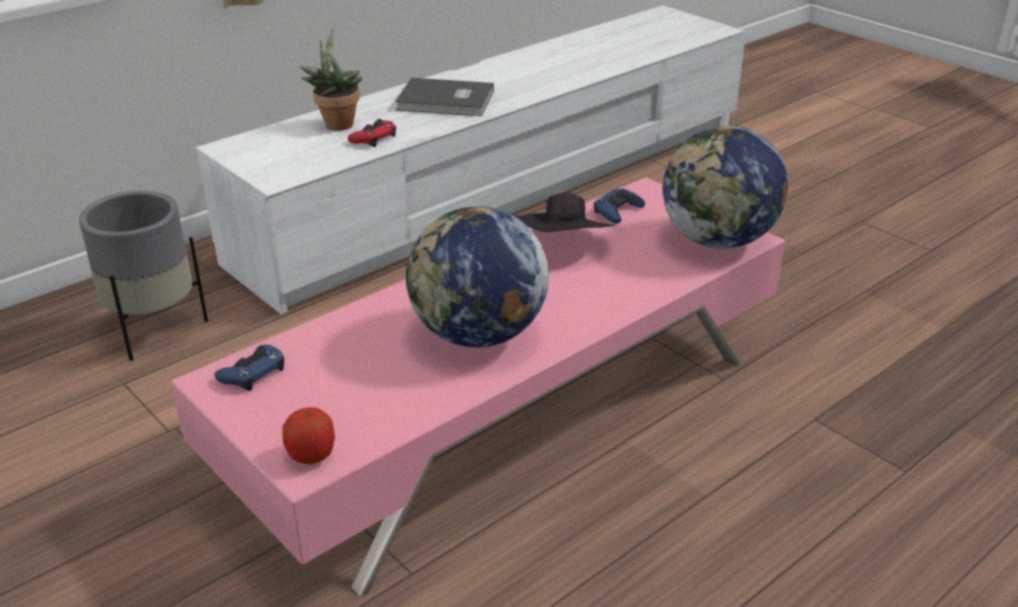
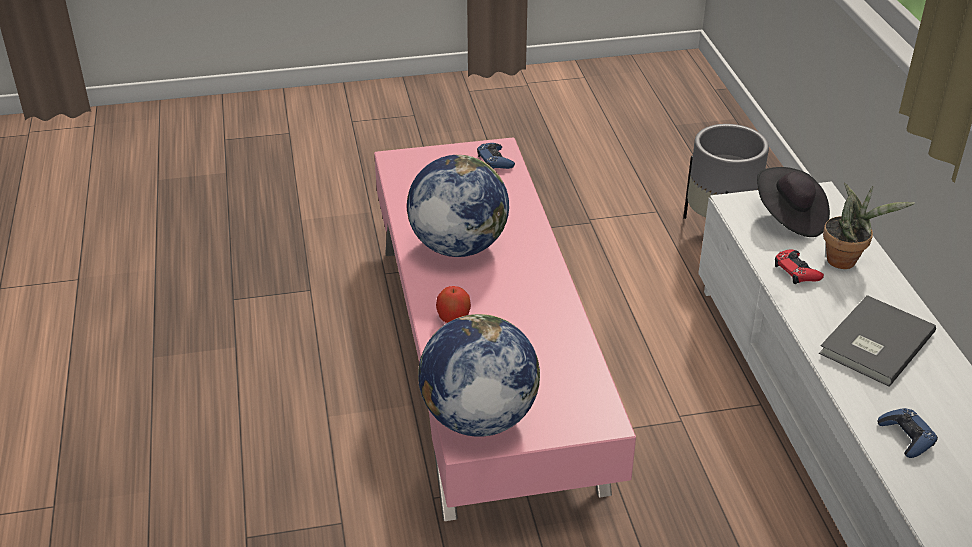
camera: 120 degrees right, 5 degrees up
apple [282,407,335,464] -> apple moved to [436,286,471,323]
black hat [515,193,615,232] -> black hat moved to [757,167,830,237]
blue game controller [594,188,645,224] -> blue game controller moved to [878,408,938,458]

